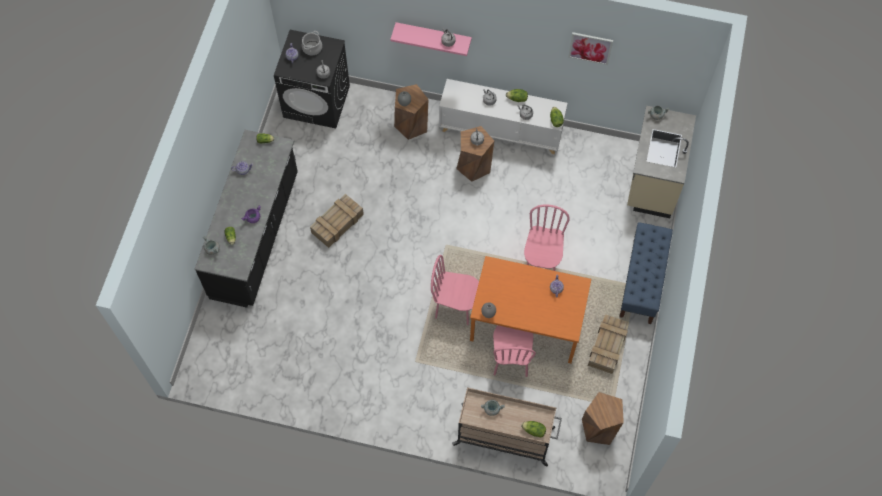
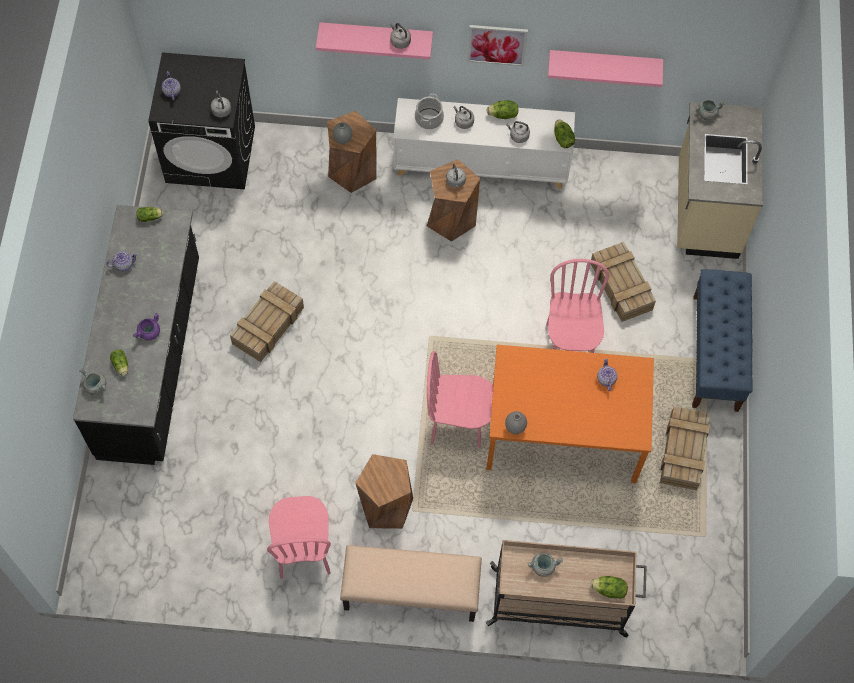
camera: 10 degrees left, 0 degrees up
cooking pot [302,31,322,56] -> cooking pot moved to [415,93,444,129]
pink chair [493,325,536,377] -> pink chair moved to [267,496,331,579]
picture [568,32,613,65] -> picture moved to [467,25,528,67]
brown stool [582,392,624,445] -> brown stool moved to [356,454,413,529]
none -> beige bench [340,545,482,622]
none -> pink shelf [548,50,663,87]
none -> crate [590,242,656,322]

